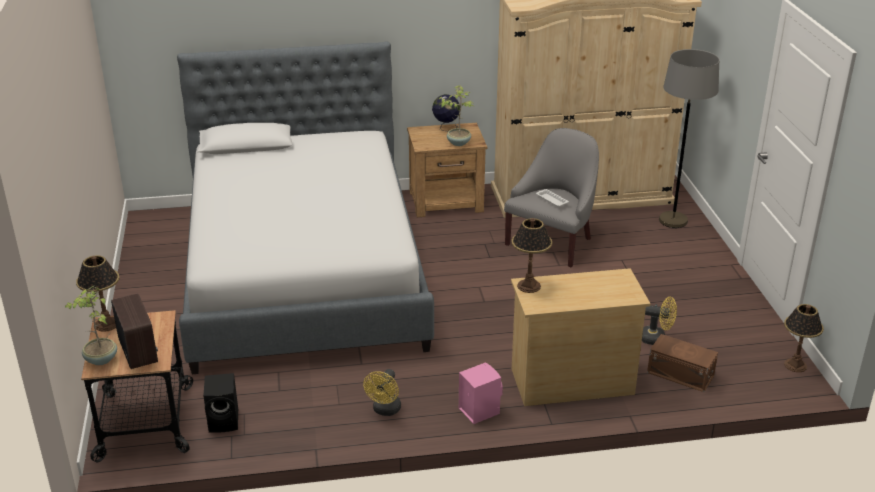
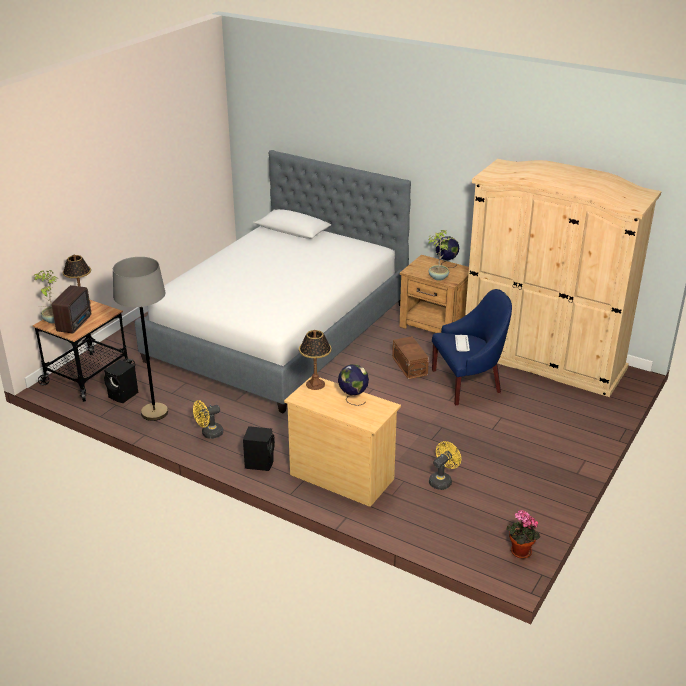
camera: 40 degrees right, 0 degrees up
pink speaker [459,362,503,424] -> black speaker [243,426,275,471]
grey armchair [504,128,599,267] -> blue armchair [432,289,512,405]
yellow fan [642,297,677,345] -> yellow fan turned 105 degrees counterclockwise [429,441,461,490]
brown storage box [647,334,718,392] -> brown storage box moved to [392,336,429,379]
grey floor lamp [659,49,720,228] -> grey floor lamp moved to [113,257,168,421]
table lamp [784,304,824,372] -> potted plant [507,510,541,559]
none -> globe [338,364,369,406]

